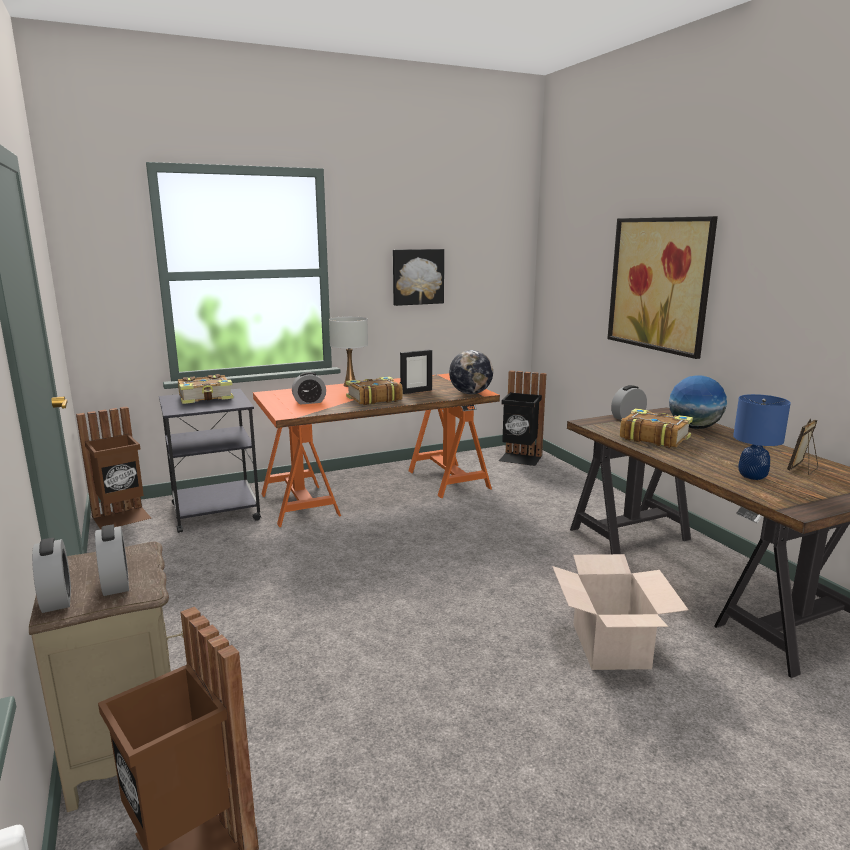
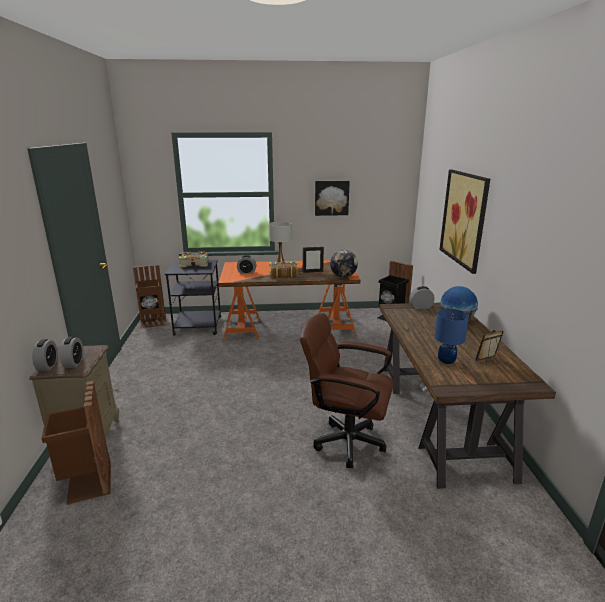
camera: 20 degrees right, 5 degrees up
cardboard box [552,554,689,670] -> brown office chair [300,313,394,468]
book [620,408,693,448] -> none

